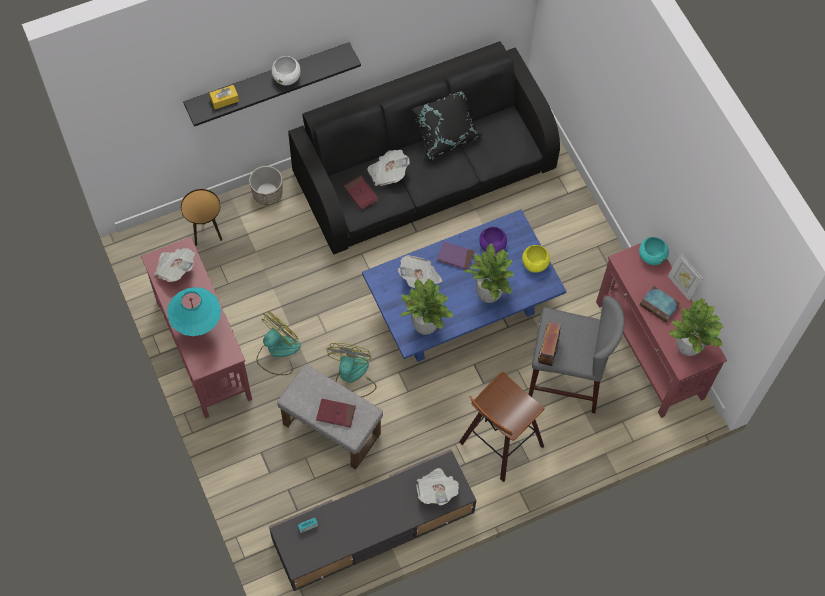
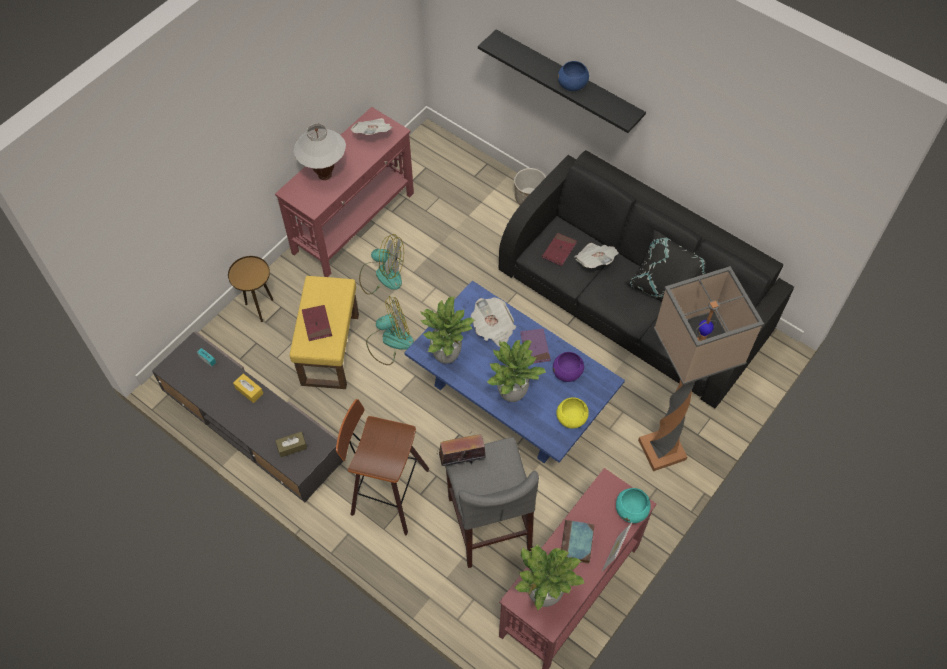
camera: 65 degrees right, 5 degrees down
turquoise table lamp [167,287,221,336] -> white table lamp [294,123,346,180]
brown side table [181,189,222,246] -> brown side table moved to [228,256,274,322]
yellow tissue box [209,85,239,109] -> yellow tissue box moved to [233,374,263,403]
white bowl [272,56,301,85] -> blue bowl [558,61,589,91]
grey ottoman [277,364,383,470] -> yellow ottoman [290,276,359,389]
newspaper [416,468,459,505] -> brown tissue box [275,432,307,457]
none -> floor lamp [638,266,764,471]

